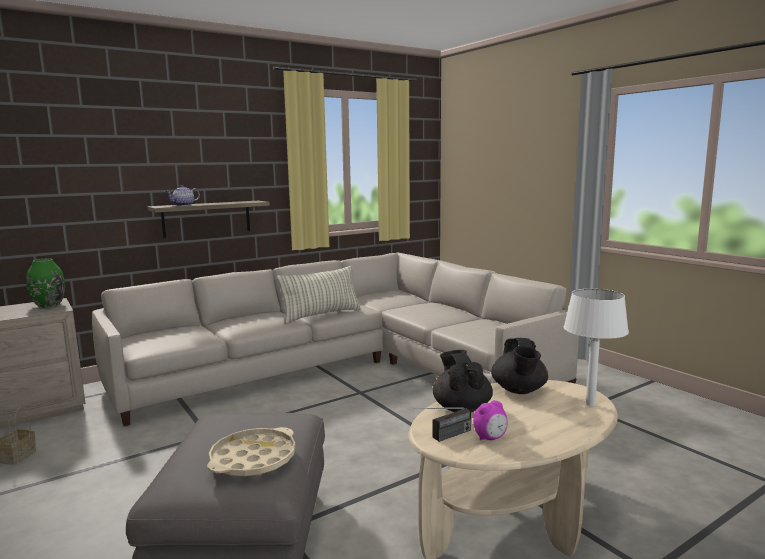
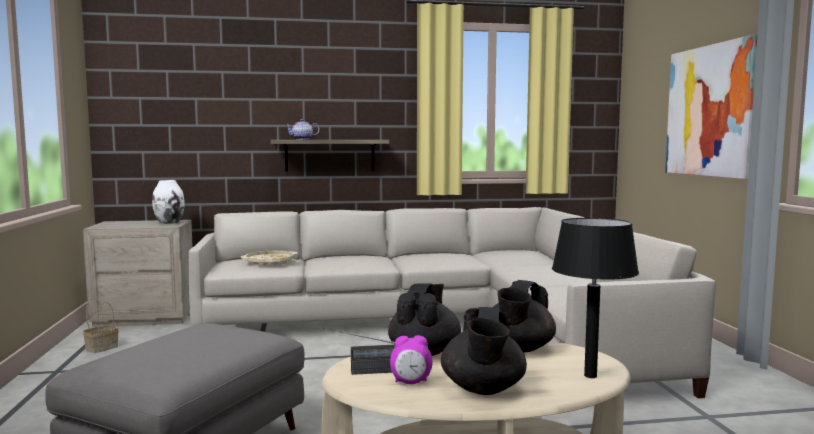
camera: 25 degrees right, 5 degrees down
green vase [26,259,65,308] -> white vase [152,180,185,224]
beige tray [207,427,296,476] -> beige tray moved to [241,251,298,265]
pillow [277,266,361,324] -> none
white table lamp [564,289,629,406] -> black table lamp [552,218,639,378]
none -> black teapot [441,307,527,395]
none -> picture [665,34,758,179]

